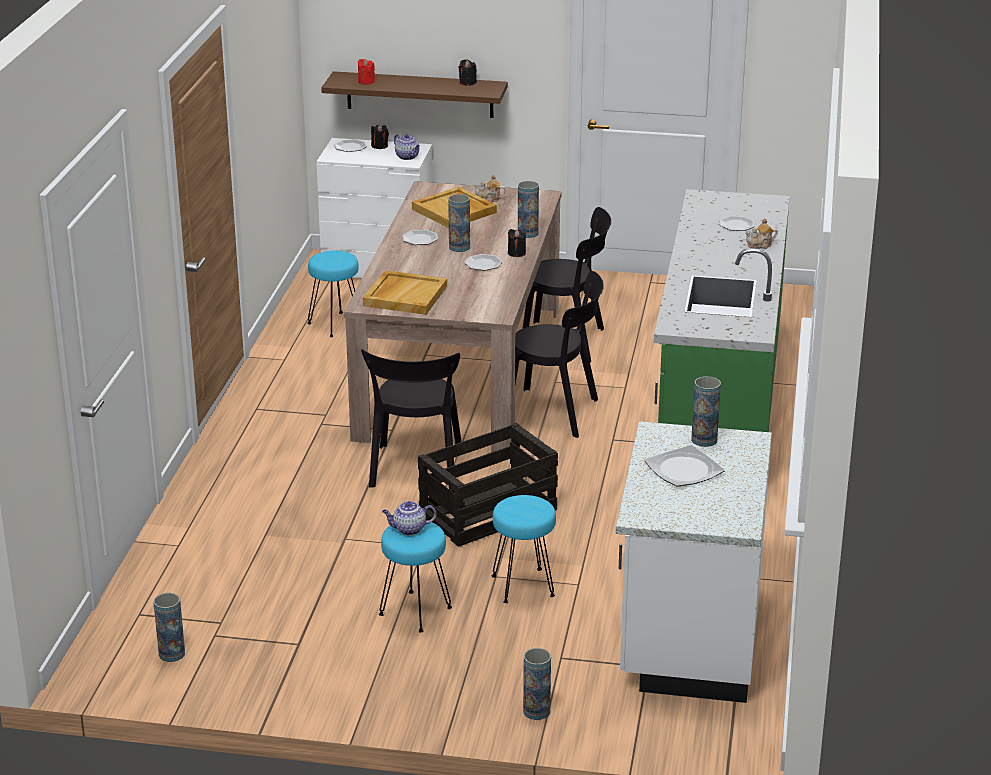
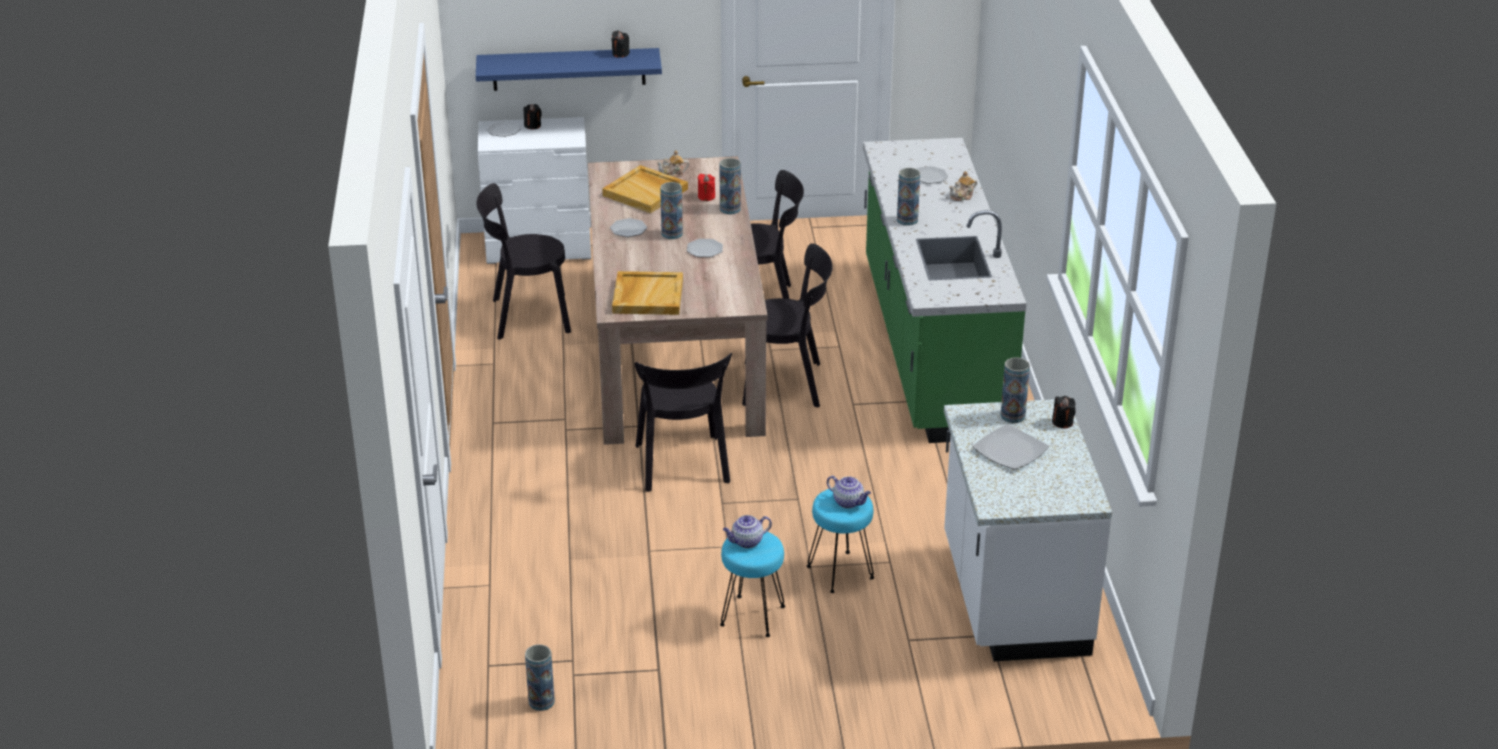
camera: 15 degrees left, 5 degrees up
turquoise stool [308,251,359,337] -> black chair [476,183,571,340]
brown shelf [321,71,508,118] -> blue shelf [476,48,662,91]
red candle [358,59,375,85] -> red candle moved to [698,174,715,201]
teapot [394,134,420,160] -> teapot moved to [827,476,871,508]
crate [418,423,558,547] -> none
black candle [508,229,526,257] -> black candle moved to [1052,396,1076,428]
vase [523,648,551,720] -> vase moved to [897,168,920,226]

